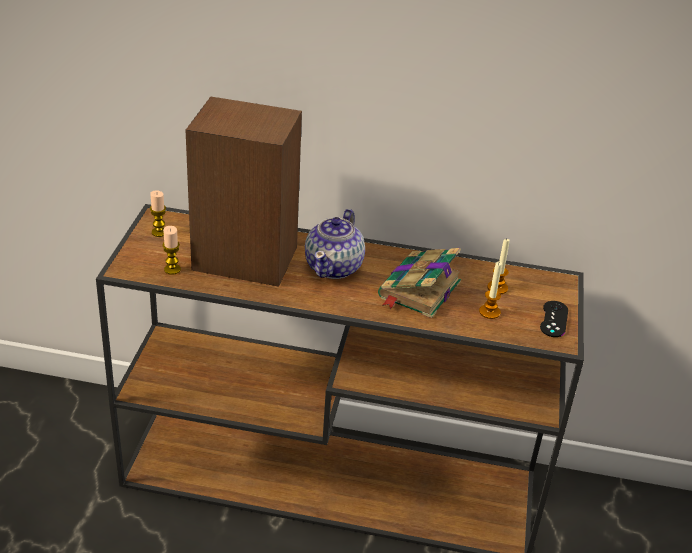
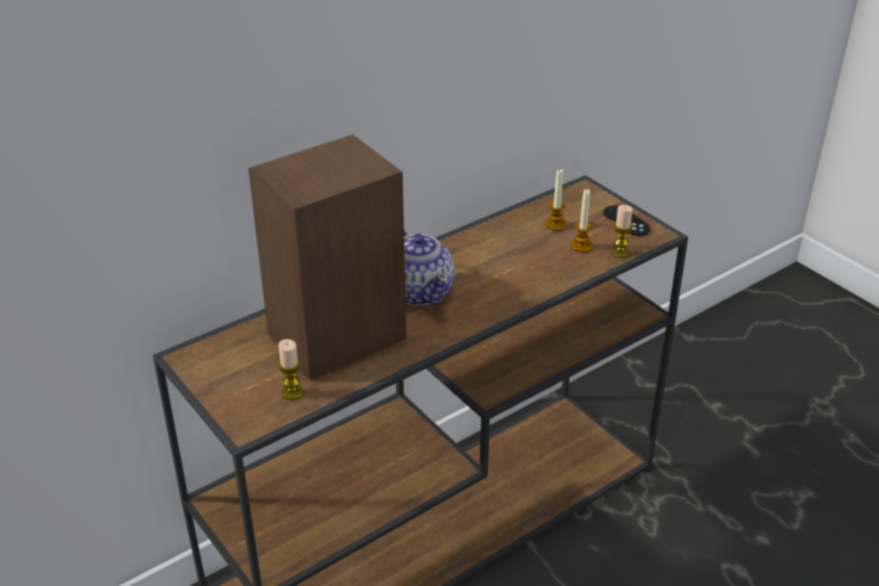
camera: 45 degrees left, 0 degrees up
candle [150,190,166,237] -> candle moved to [611,205,633,258]
book [378,248,461,318] -> none

